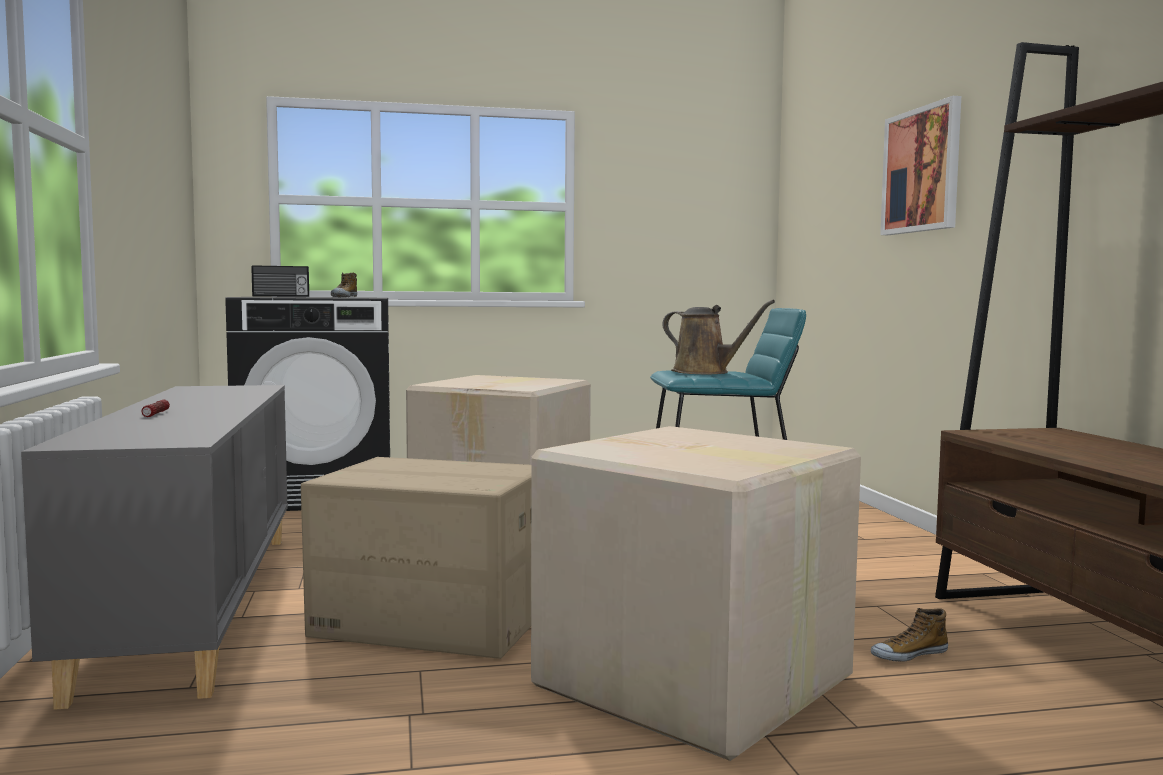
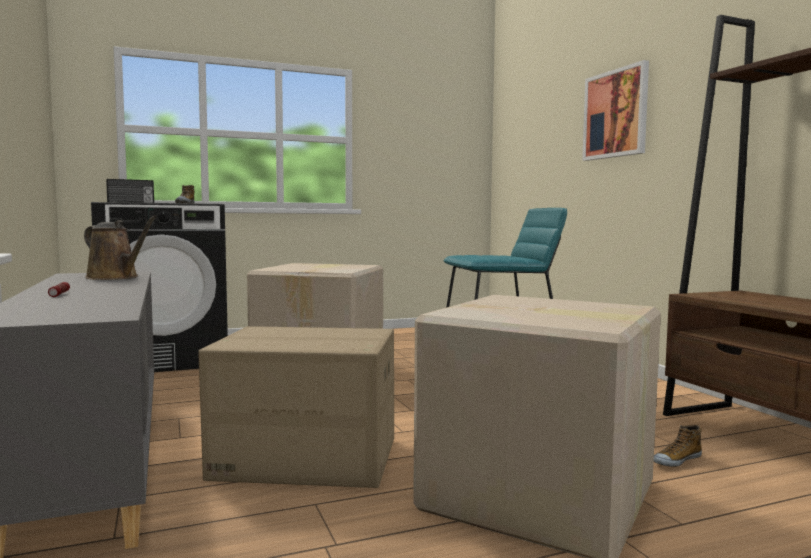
camera: 10 degrees left, 0 degrees up
brown watering can [662,300,775,374] -> brown watering can moved to [84,215,157,280]

